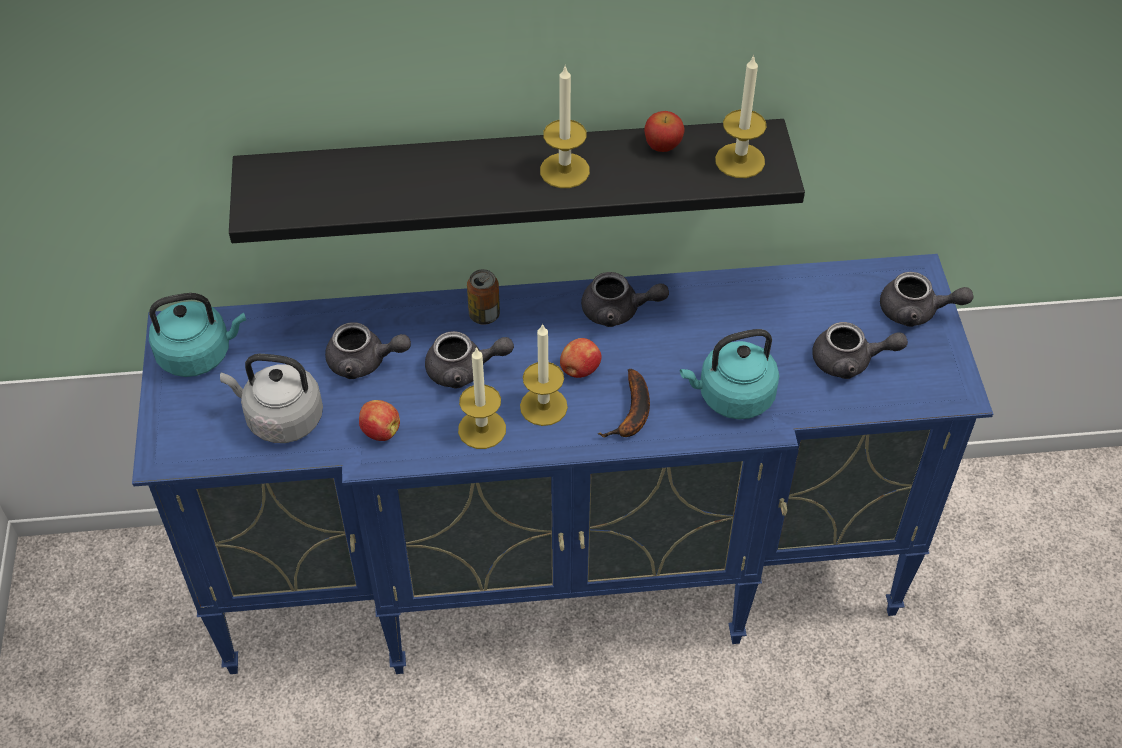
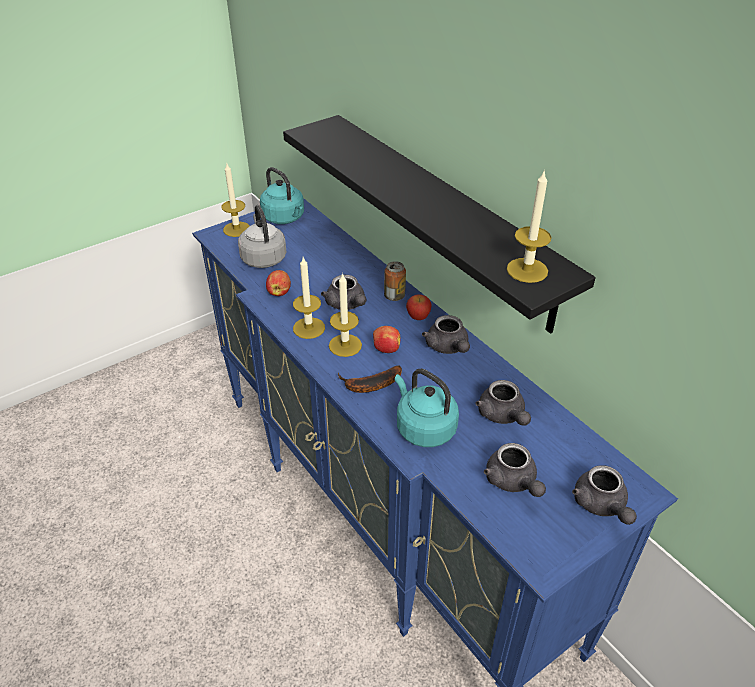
camera: 60 degrees right, 10 degrees down
grey teapot [325,322,411,379] -> grey teapot moved to [475,380,531,426]
candle [540,66,590,188] -> candle moved to [222,164,249,237]
apple [644,111,685,152] -> apple moved to [406,294,432,320]

